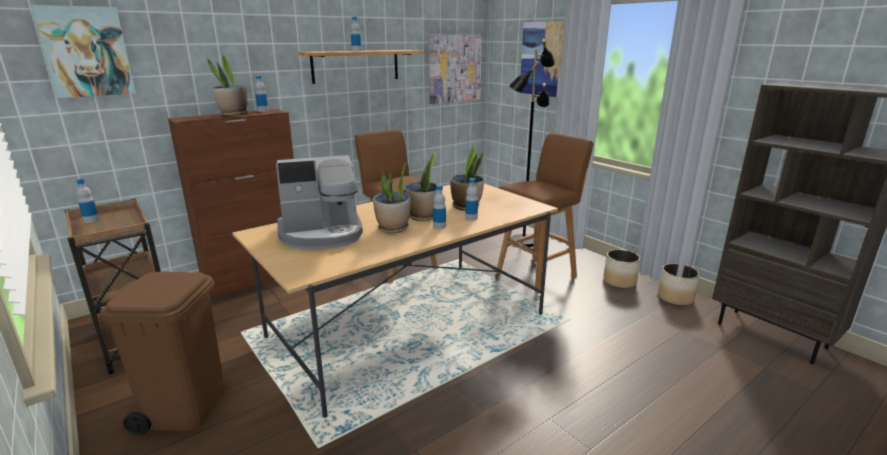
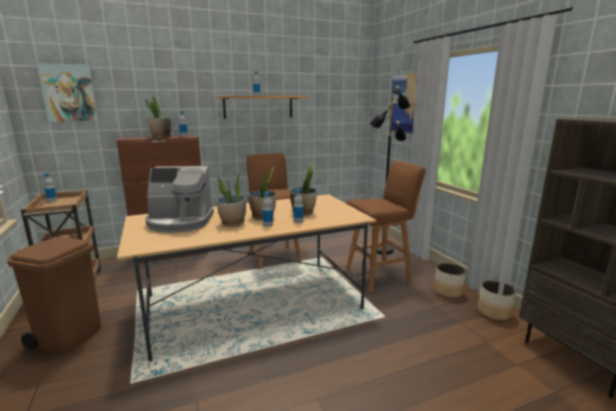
camera: 15 degrees right, 5 degrees down
picture [429,35,482,104] -> none

